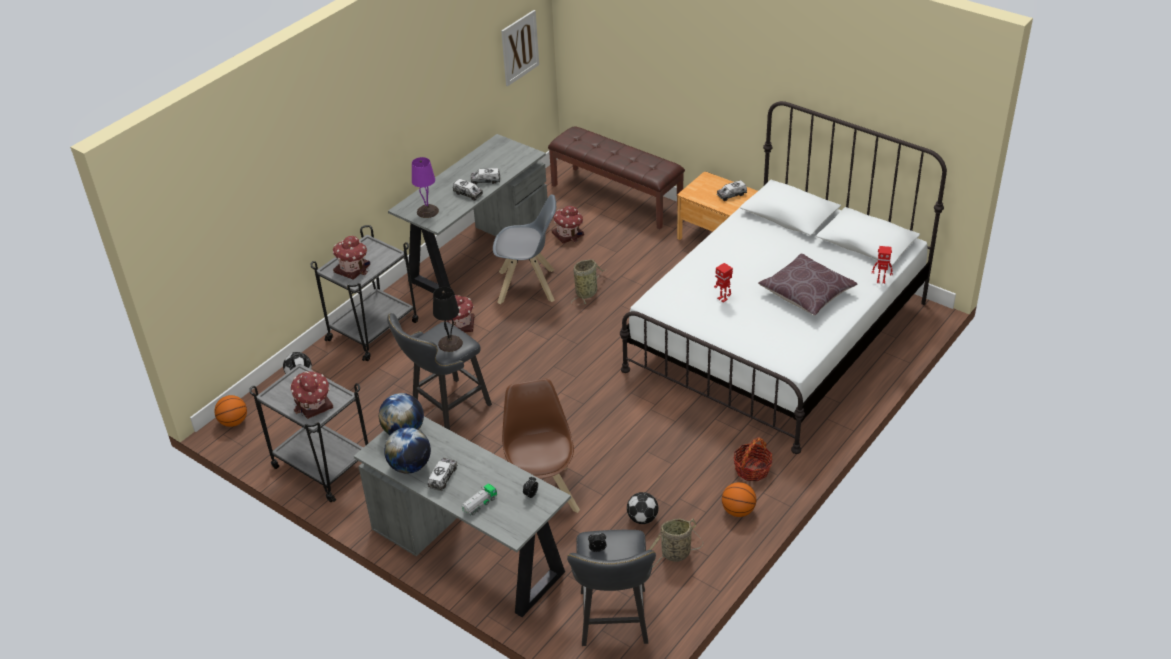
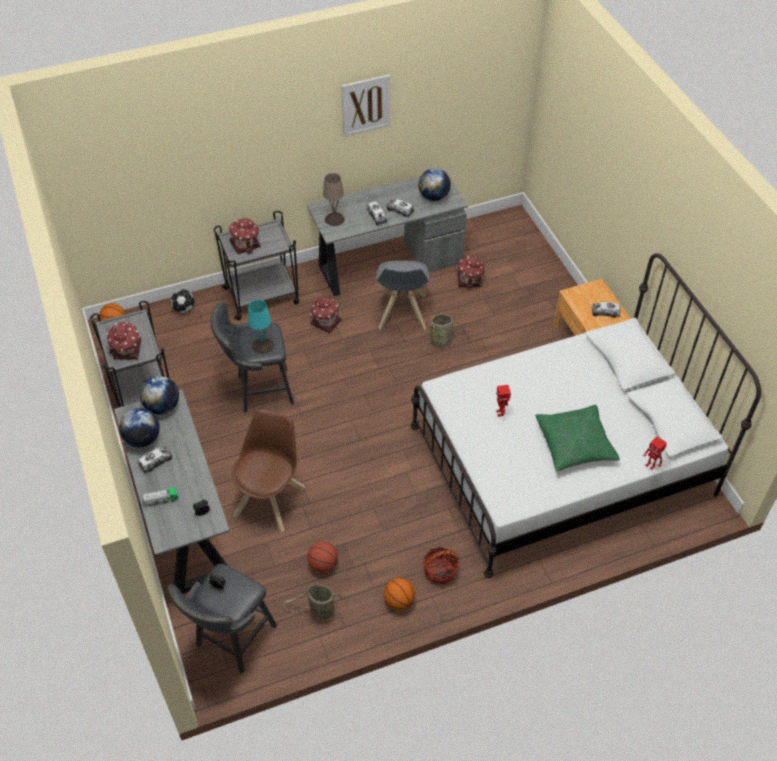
camera: 30 degrees right, 10 degrees up
purple table lamp [412,157,439,218] -> beige table lamp [323,173,345,226]
black table lamp [433,287,463,352] -> turquoise table lamp [248,300,274,354]
grey chair [493,195,556,304] -> grey chair turned 60 degrees clockwise [376,261,429,331]
picture [501,10,539,86] -> picture moved to [341,74,390,137]
brown bench [548,127,685,229] -> none
football [627,492,659,524] -> basketball [307,541,338,573]
brown pillow [758,254,858,315] -> green pillow [535,405,620,471]
none -> globe [418,168,451,201]

